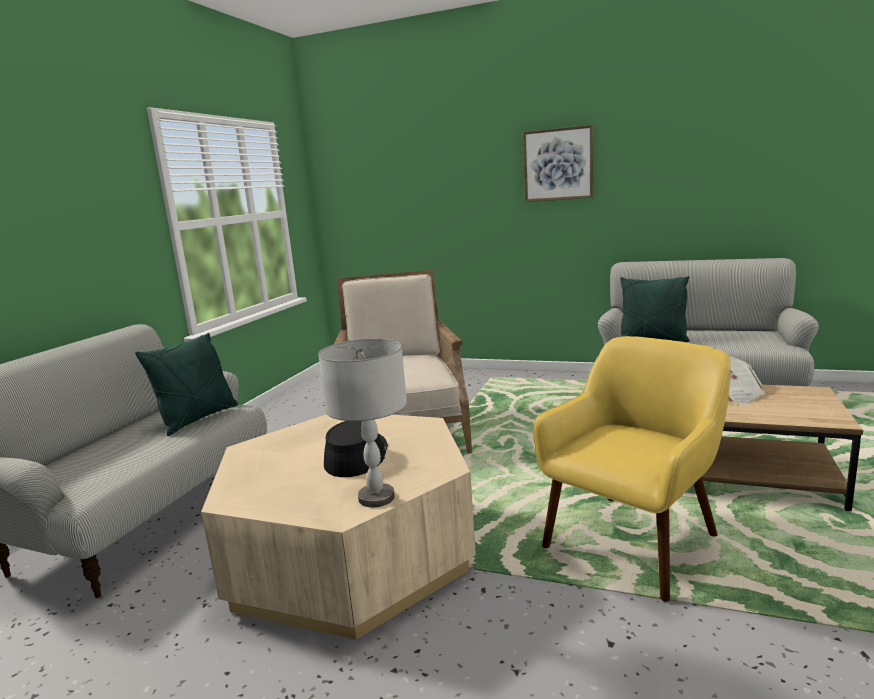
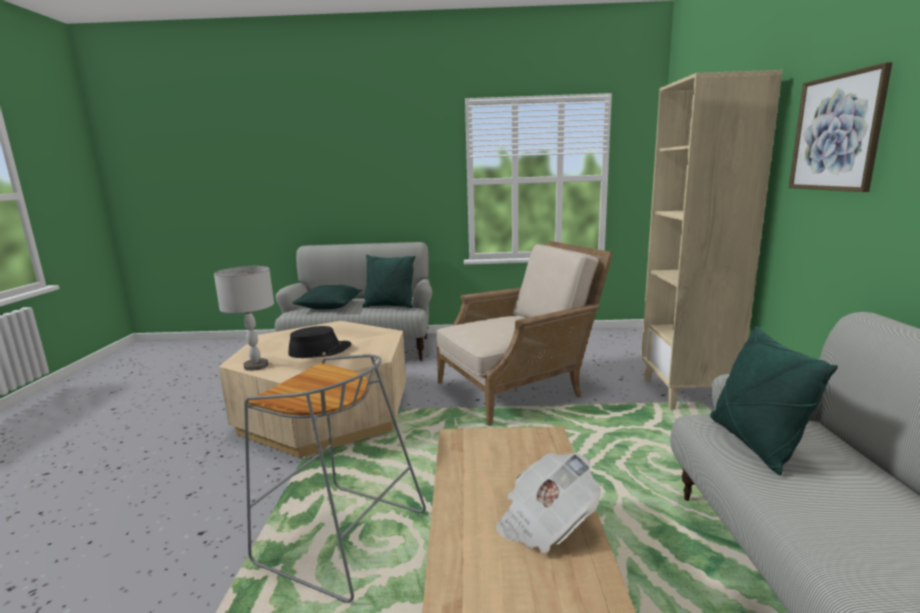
camera: 70 degrees right, 0 degrees up
yellow armchair [533,336,731,602] -> grey stool [244,354,426,603]
none -> green pillow [293,285,362,310]
none -> beige bookcase [641,70,783,410]

